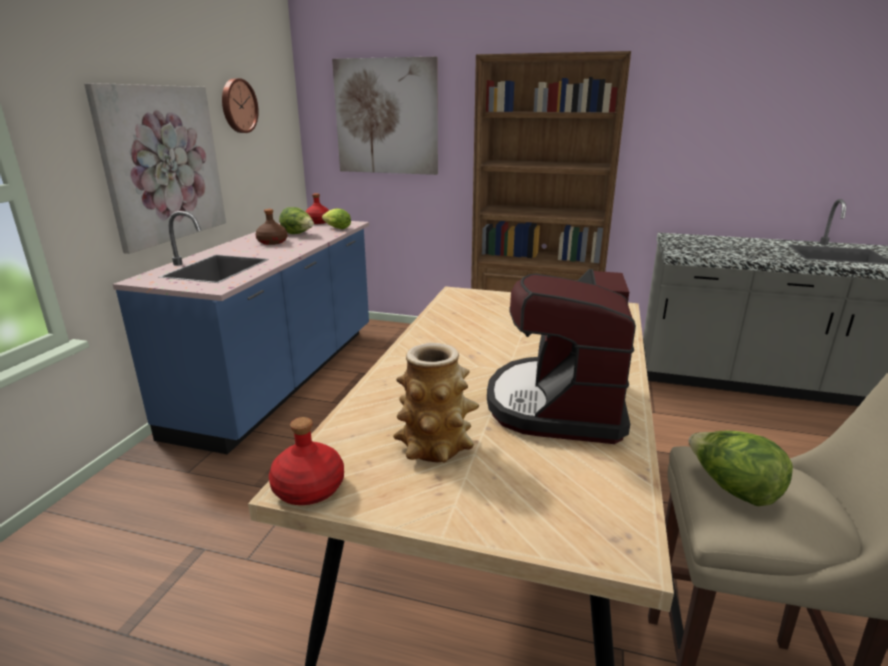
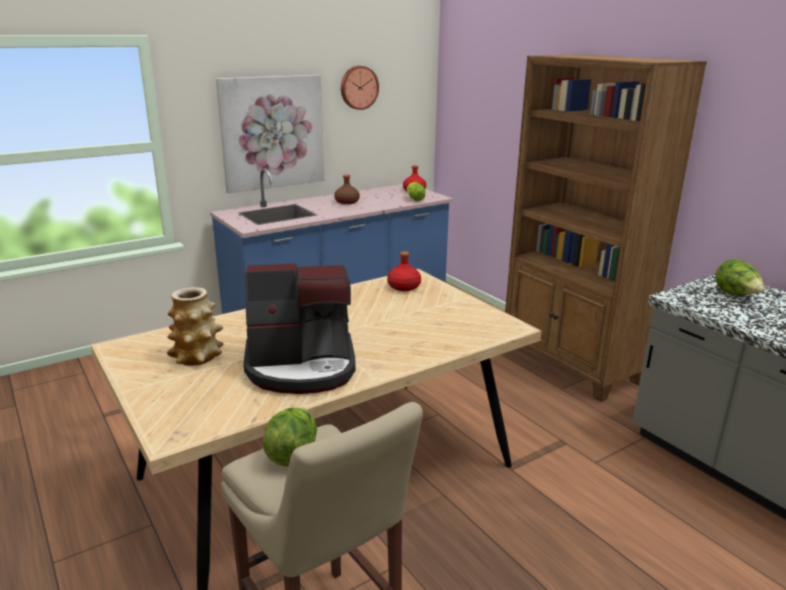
camera: 40 degrees right, 0 degrees up
red bottle [269,417,344,505] -> red bottle moved to [387,251,421,291]
lettuce [279,207,314,234] -> lettuce moved to [715,259,765,295]
picture [332,57,438,175] -> none
coffee machine [487,269,636,444] -> coffee machine turned 150 degrees counterclockwise [243,263,356,394]

